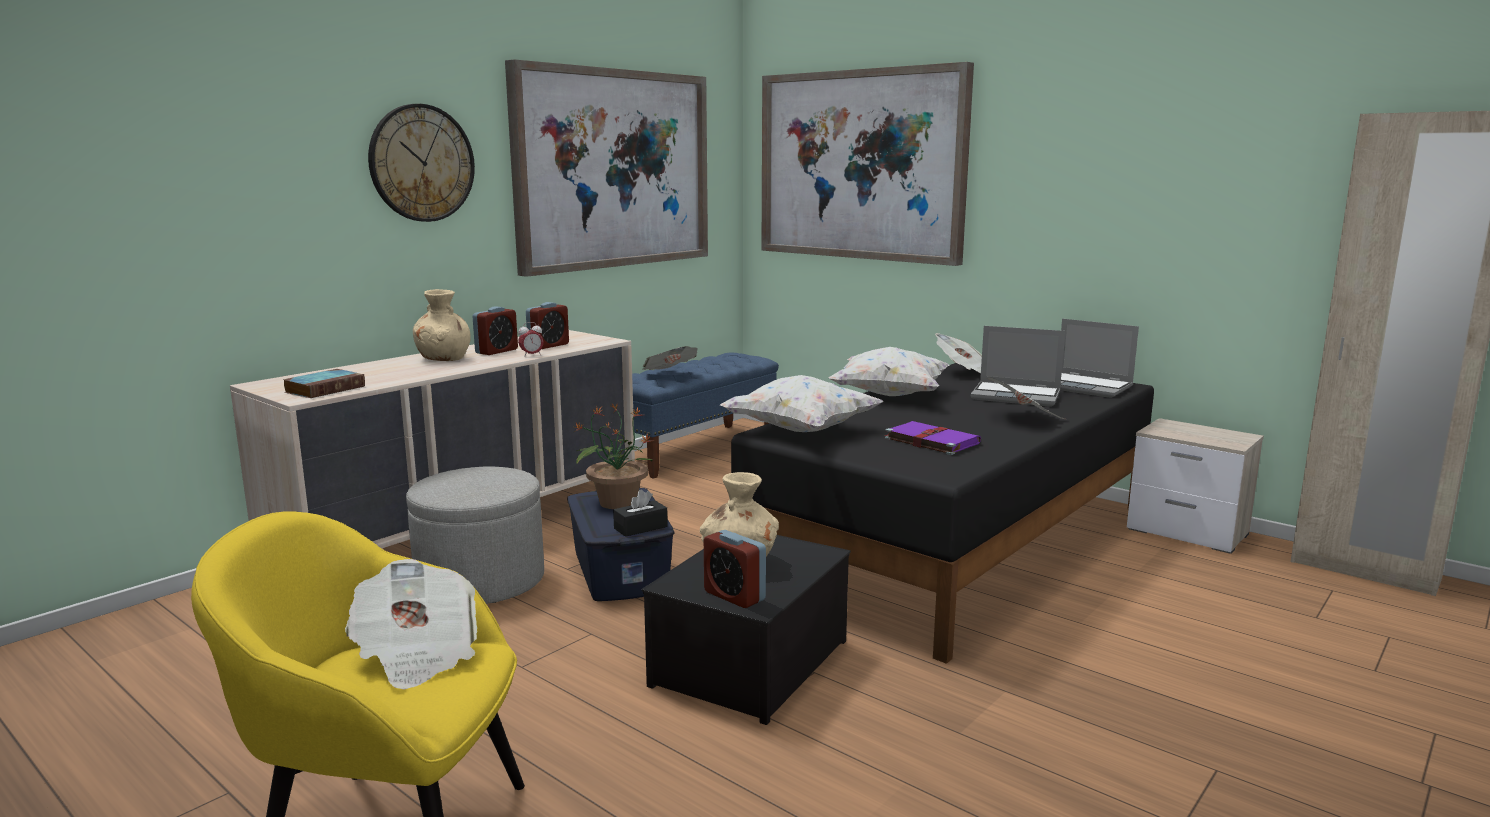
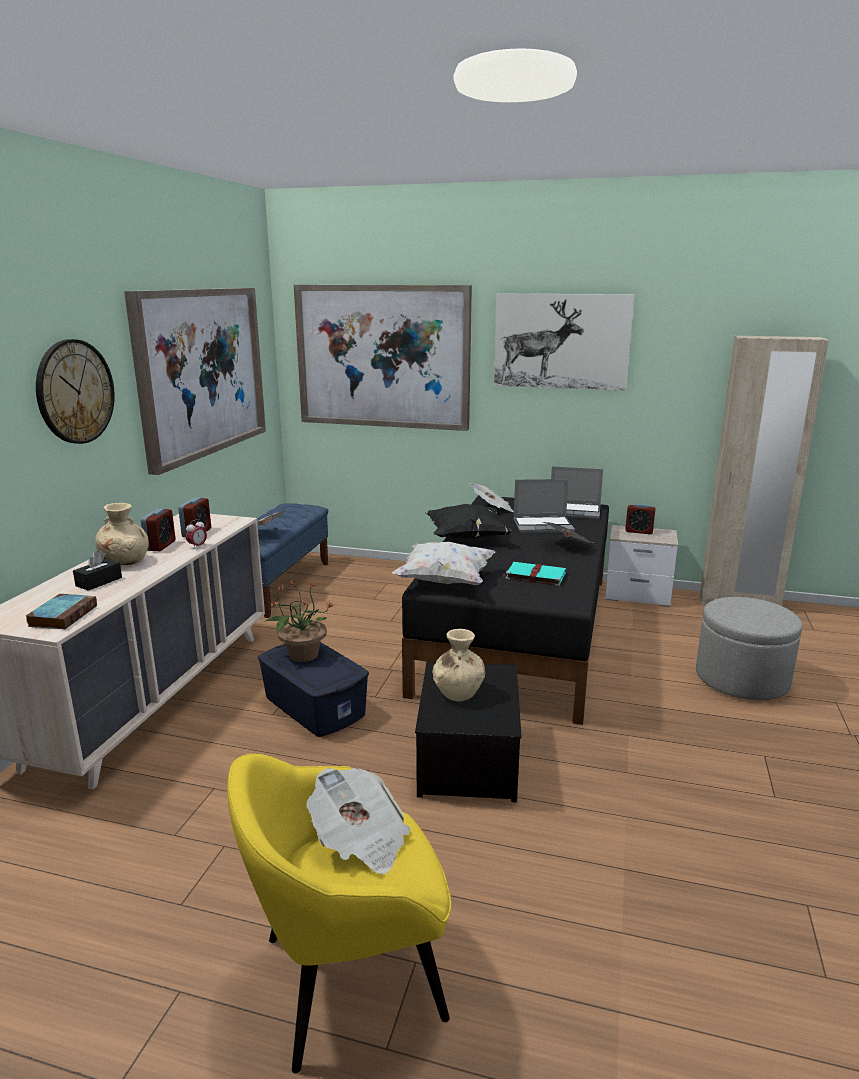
camera: 25 degrees left, 5 degrees up
grey ottoman [406,467,544,604] -> grey ottoman moved to [696,597,803,700]
black tissue box [613,490,668,537] -> black tissue box moved to [73,551,122,591]
alarm clock [704,530,766,608] -> alarm clock moved to [625,503,656,534]
white pillow [829,347,949,396] -> black pillow [425,504,512,539]
purple book [884,421,981,455] -> turquoise book [504,562,566,586]
none -> picture [494,294,635,391]

